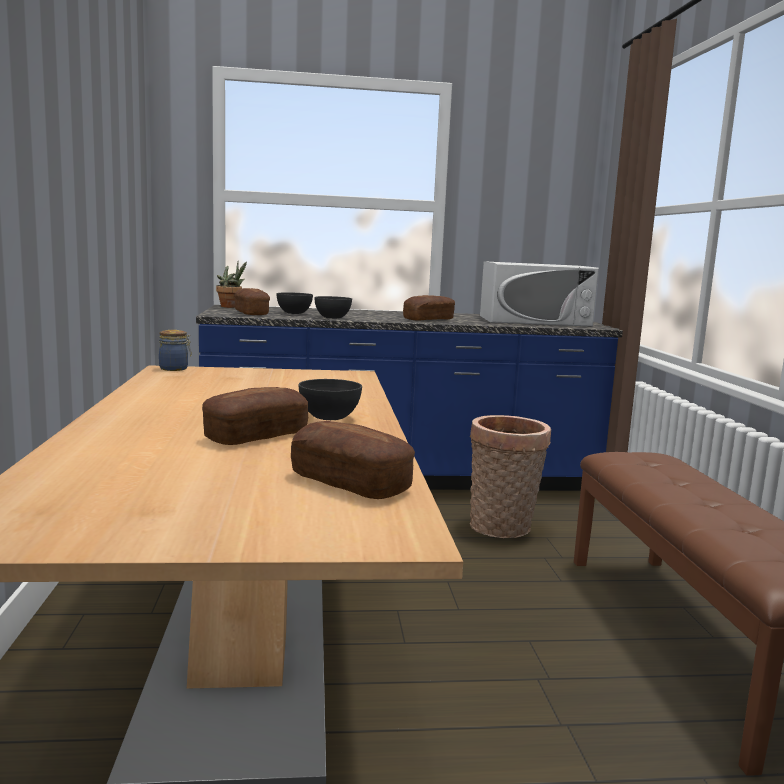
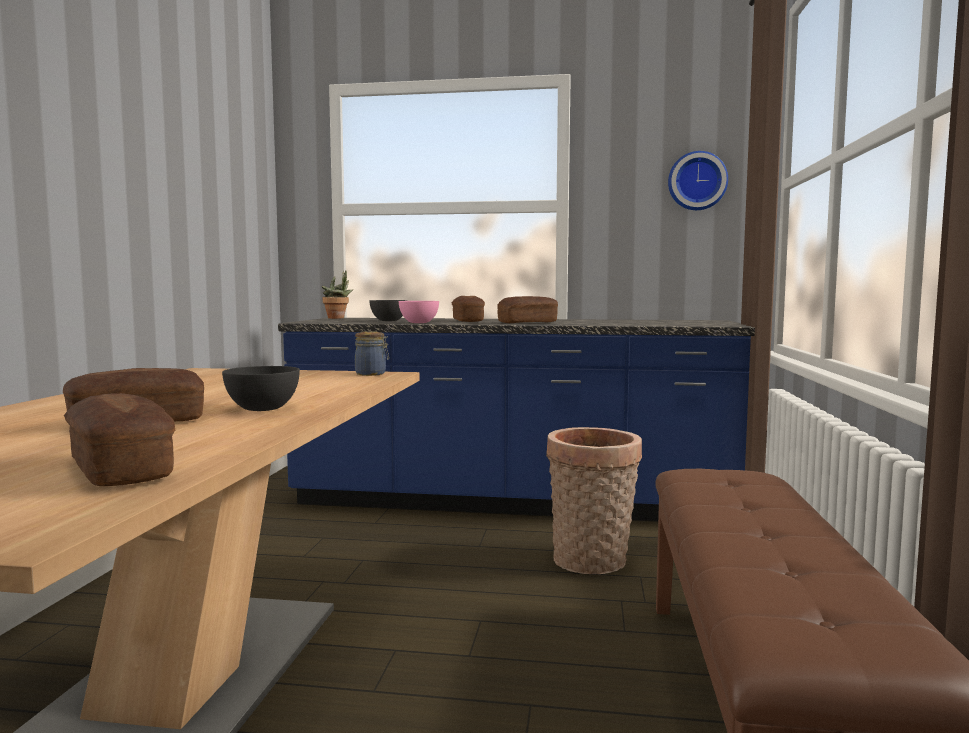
camera: 15 degrees right, 5 degrees down
jar [159,330,192,371] -> jar moved to [355,331,389,376]
bread [234,288,270,315] -> bread moved to [452,296,485,322]
grey bowl [314,296,352,319] -> pink bowl [399,301,439,323]
white microwave [480,261,599,327] -> none
none -> wall clock [668,151,728,210]

